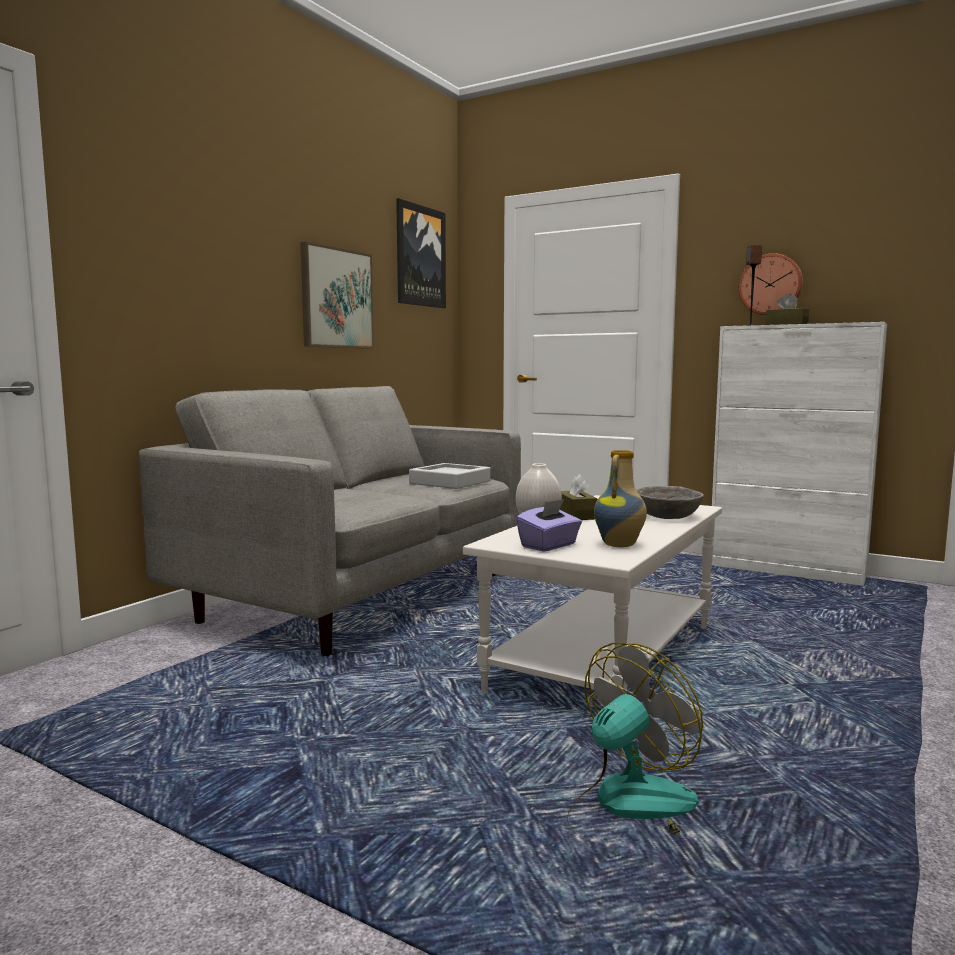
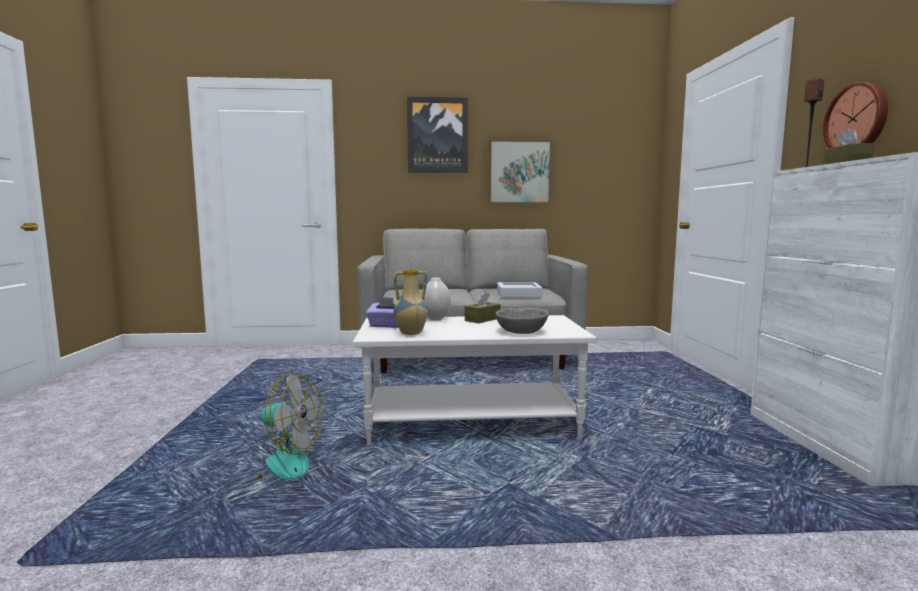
camera: 55 degrees right, 0 degrees up
picture [396,198,446,308] -> picture moved to [407,97,468,173]

